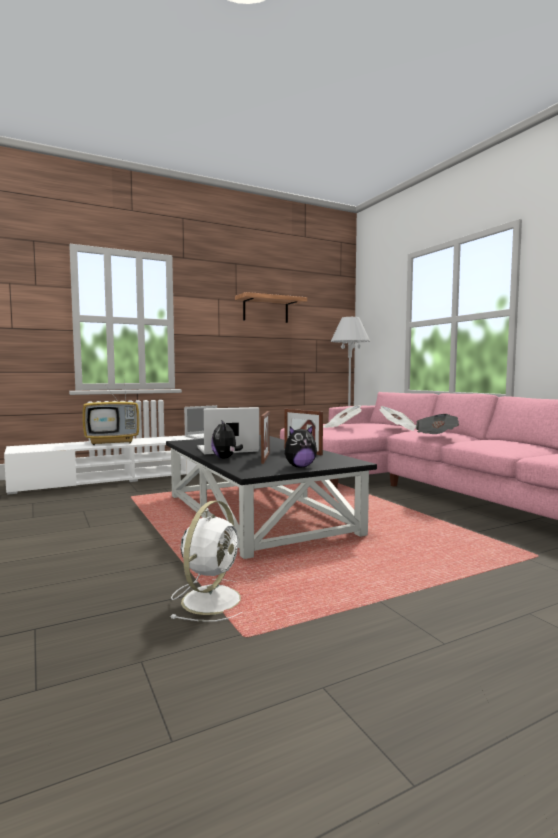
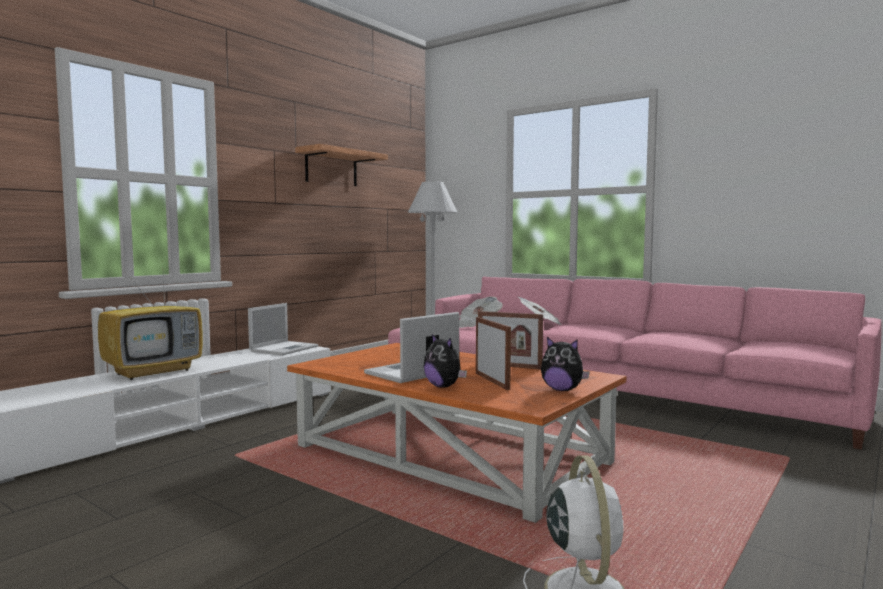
camera: 25 degrees left, 0 degrees up
black coffee table [166,435,377,559] -> orange coffee table [287,343,627,523]
plush toy [285,425,317,468] -> plush toy turned 75 degrees clockwise [541,337,590,391]
newspaper [416,414,459,434] -> none

